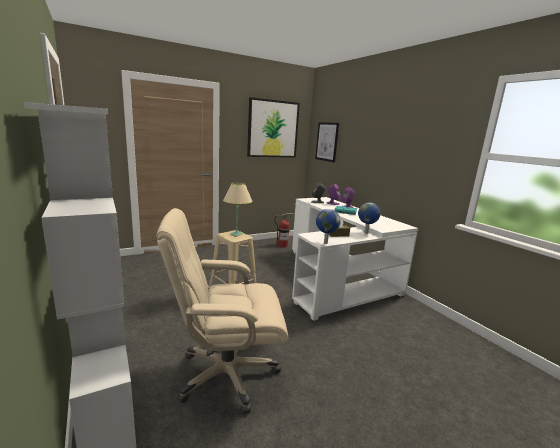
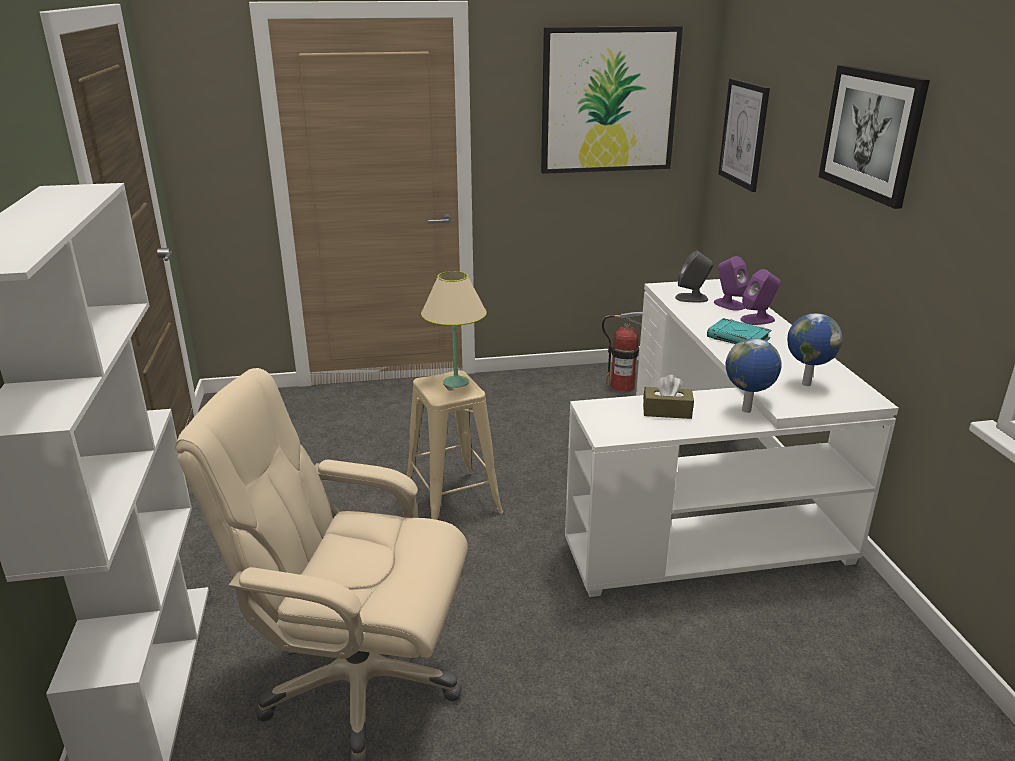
camera: 20 degrees right, 10 degrees up
globe [316,209,341,244] -> globe moved to [787,313,843,386]
none -> picture [819,65,930,209]

